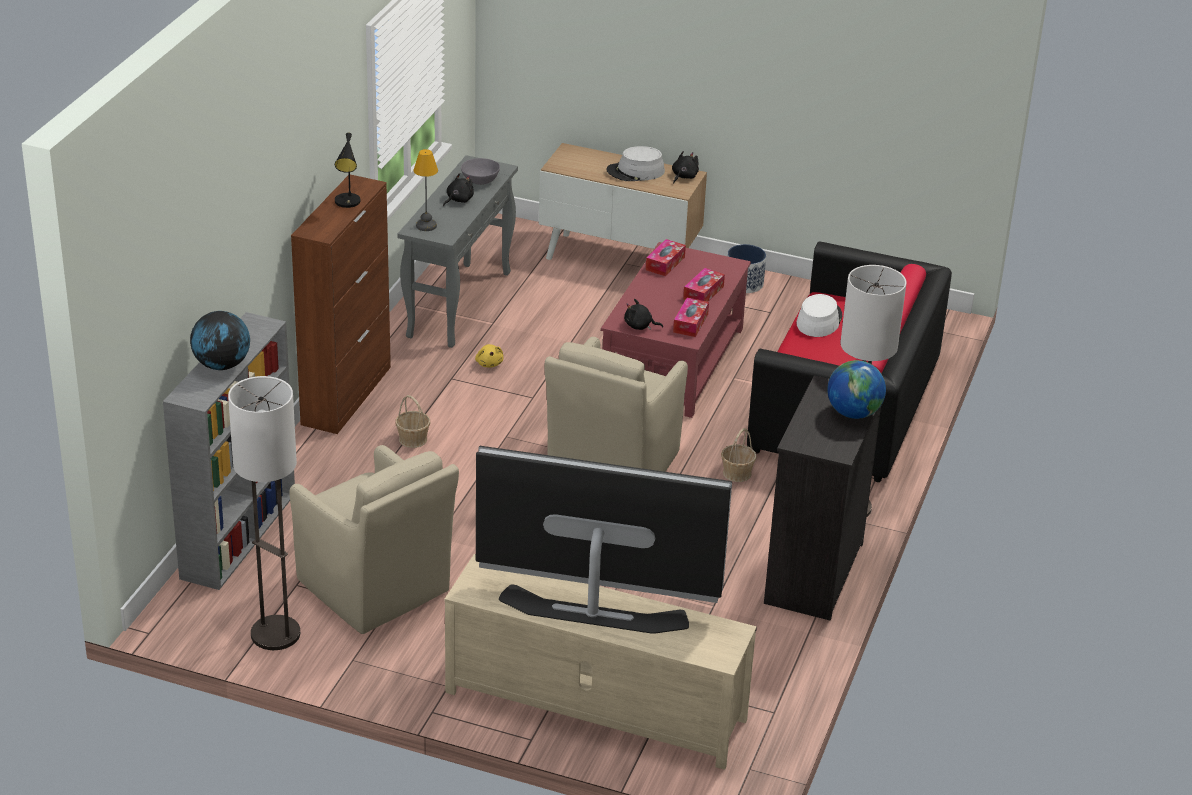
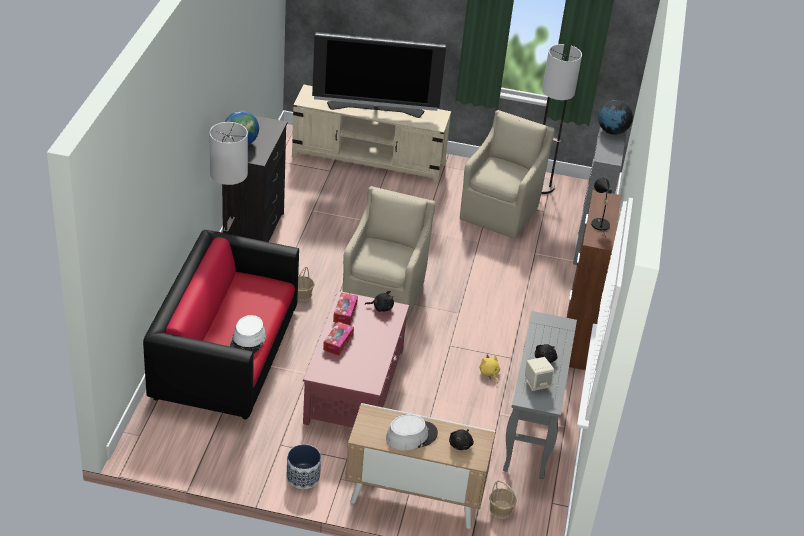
camera: 170 degrees right, 5 degrees up
beige armchair [289,445,459,634] -> beige armchair turned 75 degrees clockwise [460,110,555,239]
basket [395,395,430,448] -> basket moved to [489,480,517,519]
table lamp [413,149,438,231] -> none
grey bowl [461,158,500,185] -> beige speaker [525,357,554,391]
tissue box [646,239,686,276] -> none
black plush toy [672,151,699,183] -> black plush toy moved to [449,429,474,450]

